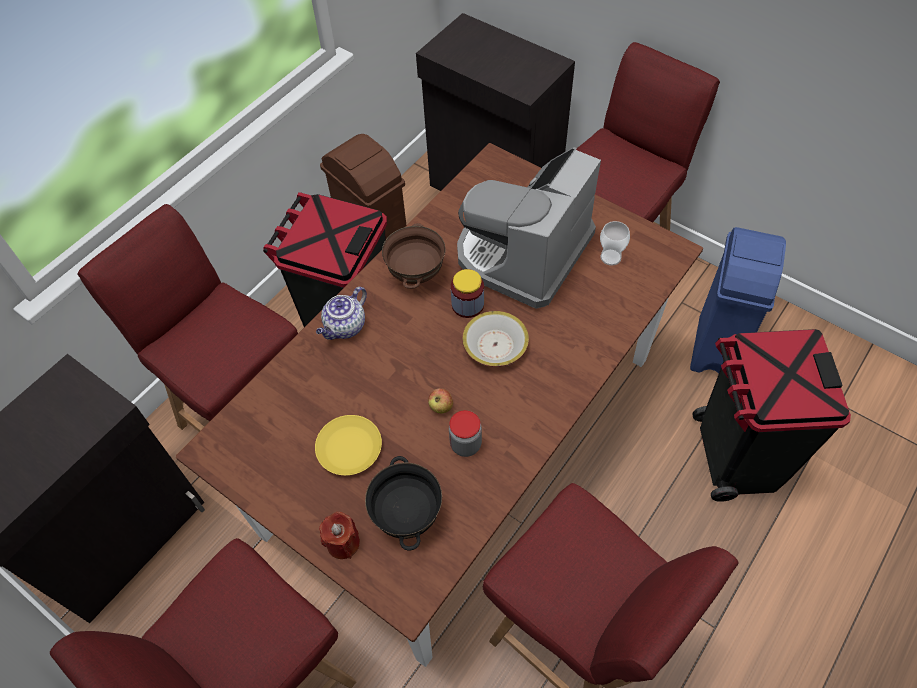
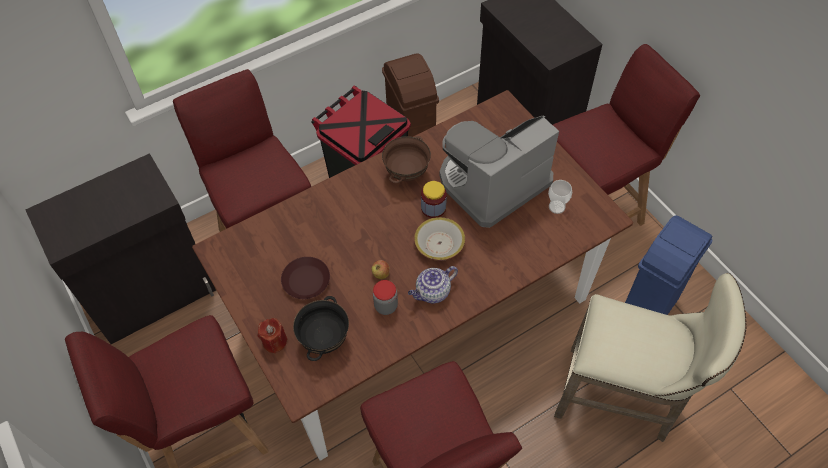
camera: 20 degrees right, 0 degrees up
yellow plate [315,415,382,475] -> brown plate [281,257,330,299]
teapot [316,287,367,340] -> teapot moved to [408,266,458,304]
black trash can [692,329,851,502] -> beige stool [554,273,747,442]

